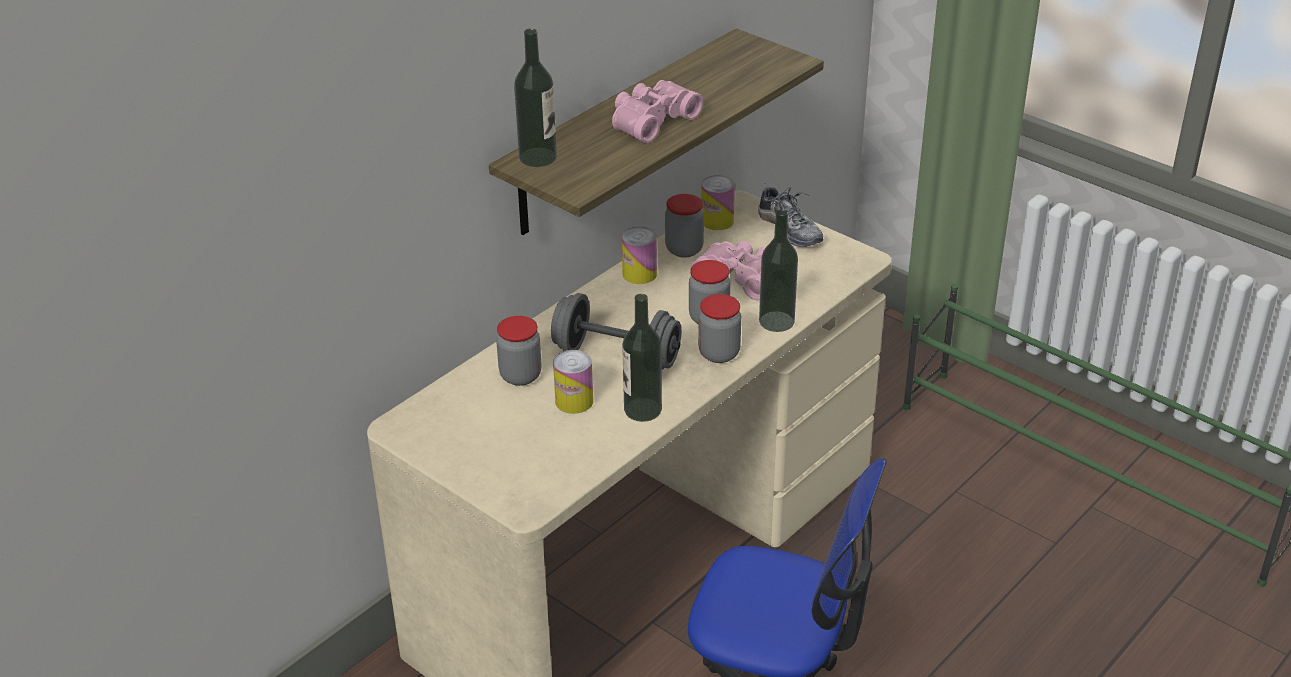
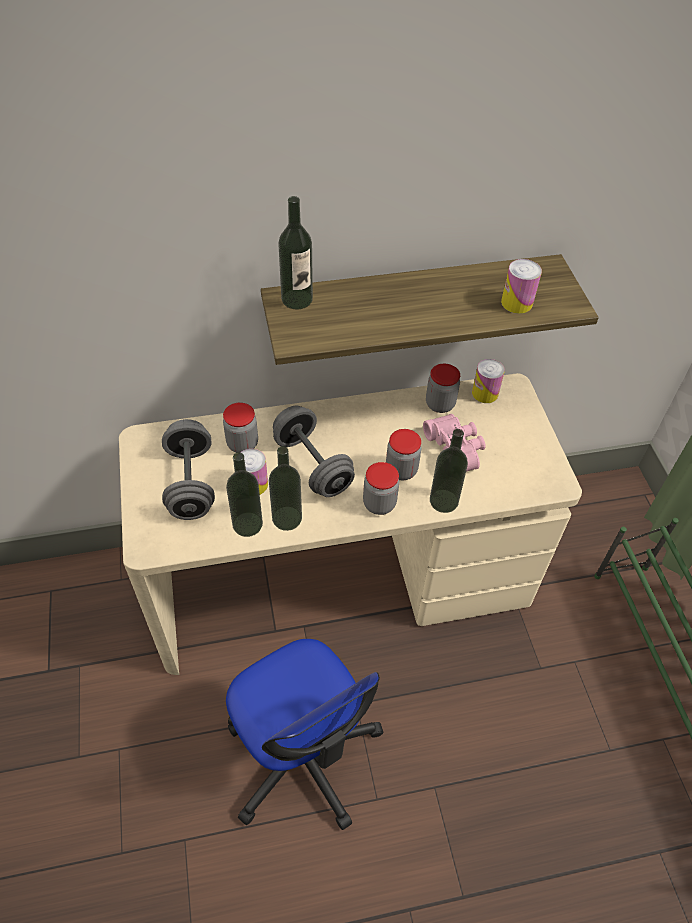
camera: 35 degrees right, 15 degrees up
pink binoculars [612,80,703,143] -> none
can [622,227,657,284] -> can moved to [501,259,542,314]
shoe [758,184,823,247] -> none
none -> grey dumbbell [162,419,215,520]
none -> bottle [226,452,263,537]

